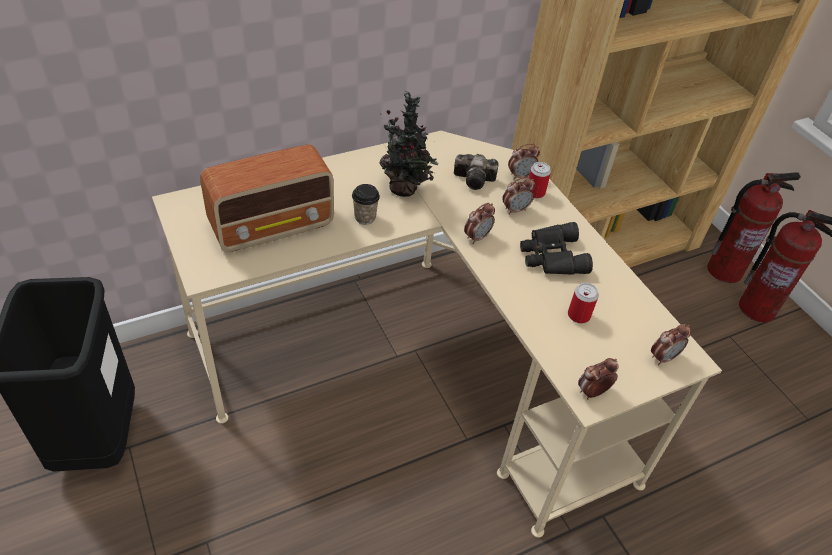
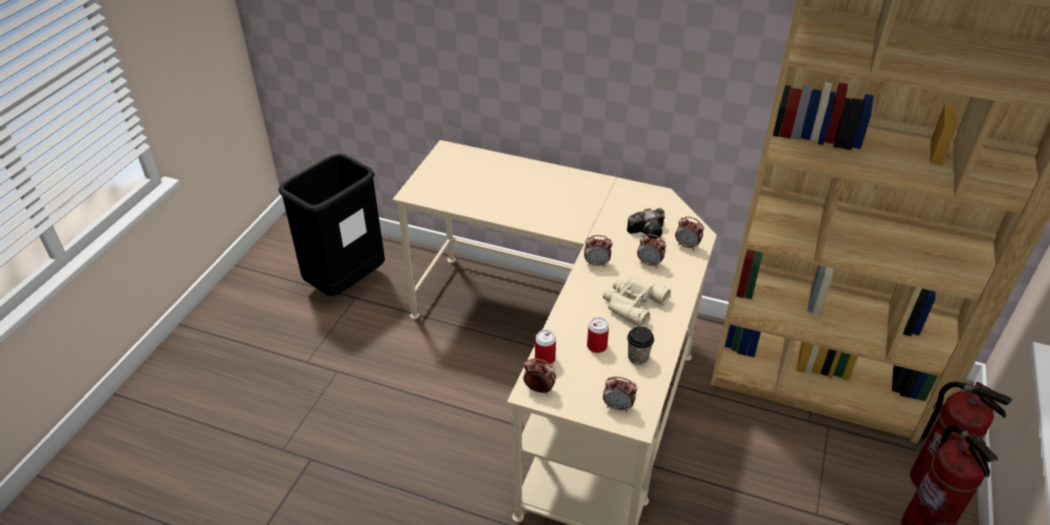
camera: 50 degrees right, 5 degrees down
radio [200,144,334,252] -> none
cup [352,184,380,225] -> cup moved to [627,326,654,365]
potted plant [379,91,438,197] -> none
camera [454,154,498,190] -> camera turned 75 degrees counterclockwise [627,208,665,239]
black binoculars [520,222,593,275] -> beige binoculars [603,277,671,327]
can [528,162,551,198] -> can moved to [535,330,556,364]

